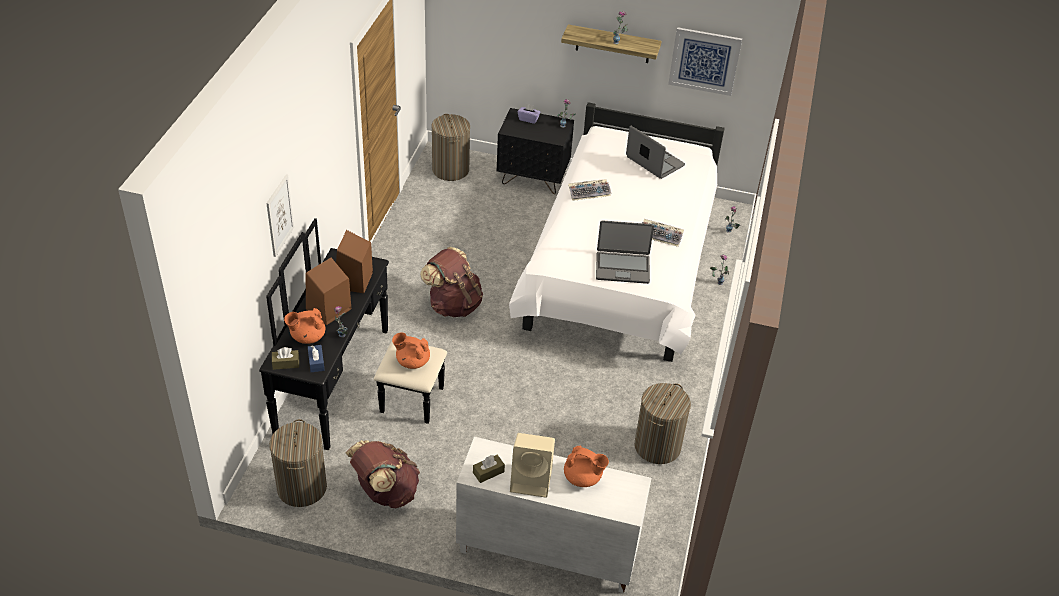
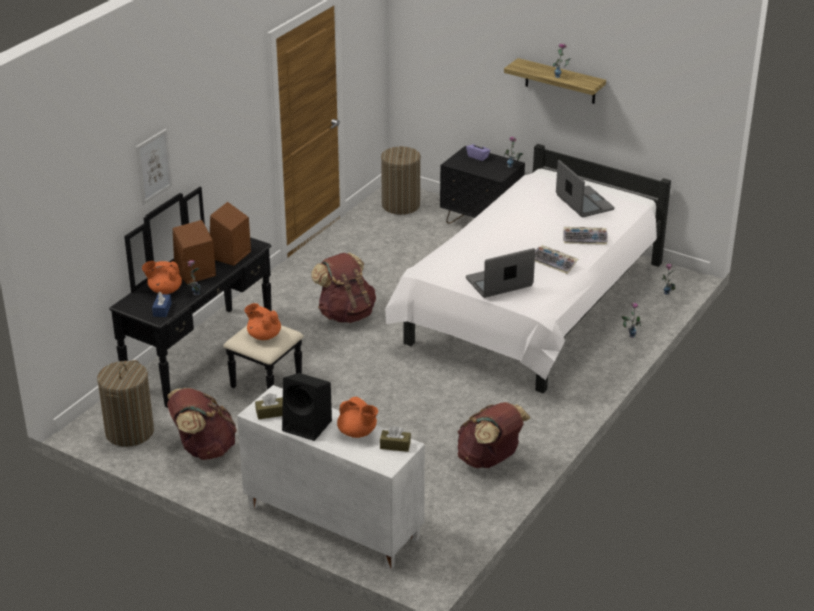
camera: 20 degrees right, 10 degrees down
brown tissue box [272,347,299,370] -> brown tissue box moved to [380,426,411,452]
beige speaker [510,433,555,498] -> black speaker [282,373,332,441]
keyboard [568,179,612,201] -> keyboard moved to [563,227,608,245]
laptop [596,220,654,284] -> laptop turned 135 degrees clockwise [466,248,535,298]
laundry basket [635,383,691,464] -> brown backpack [457,402,531,468]
picture [668,27,742,96] -> none

